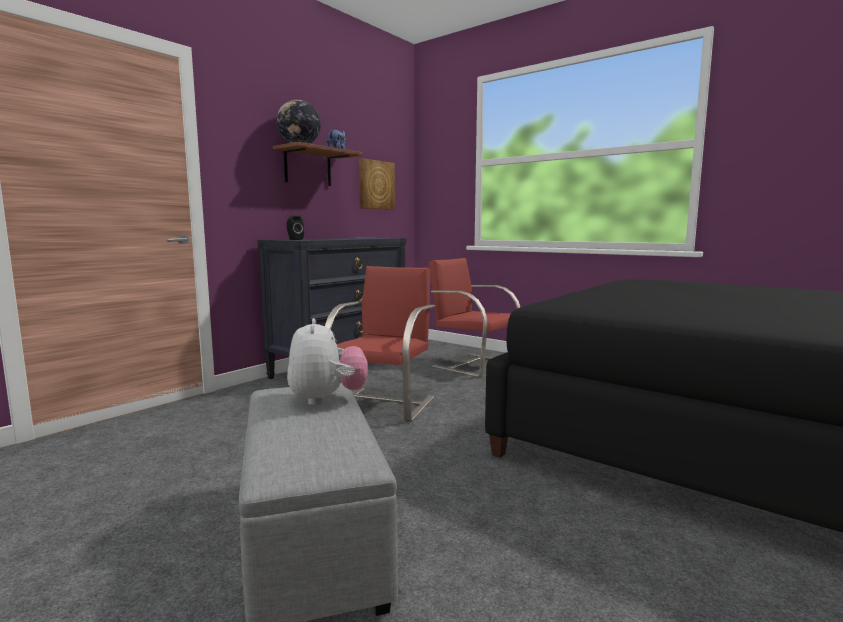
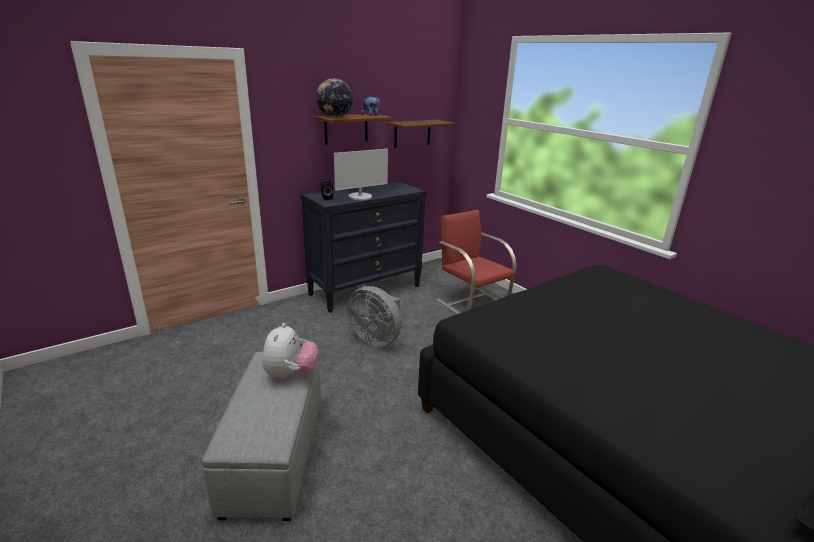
camera: 15 degrees right, 15 degrees up
red chair [325,266,435,422] -> grey fan [347,286,402,347]
picture [359,158,395,210] -> brown shelf [387,120,455,148]
none -> monitor [334,149,388,200]

